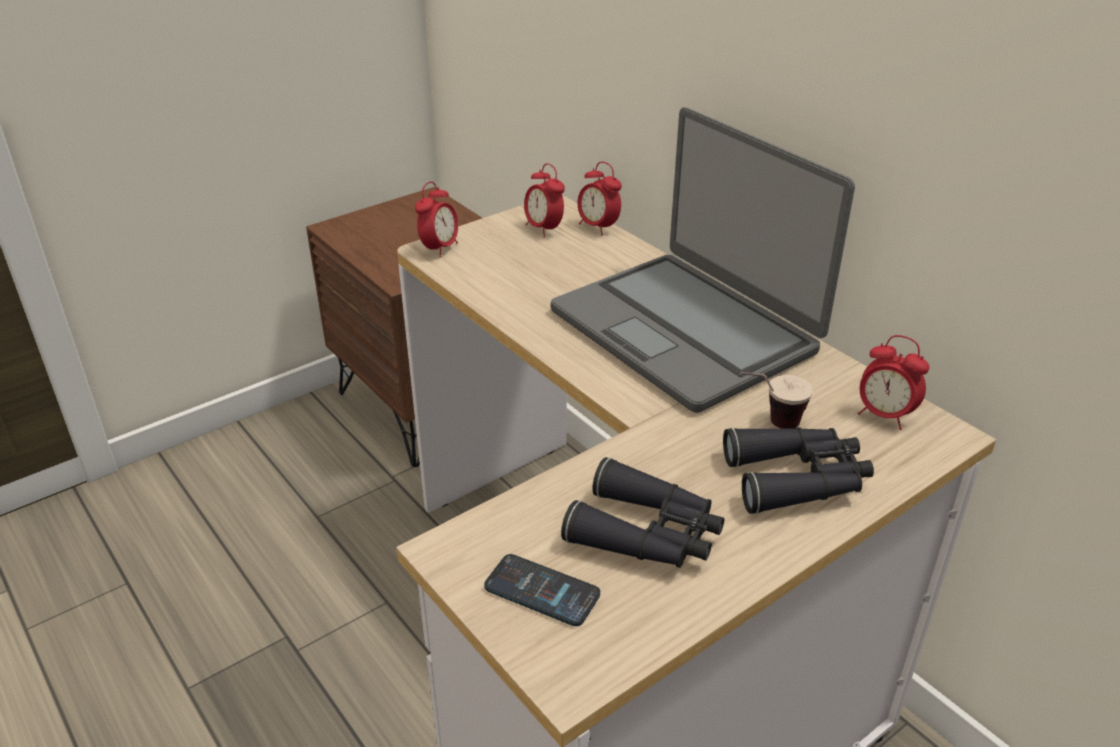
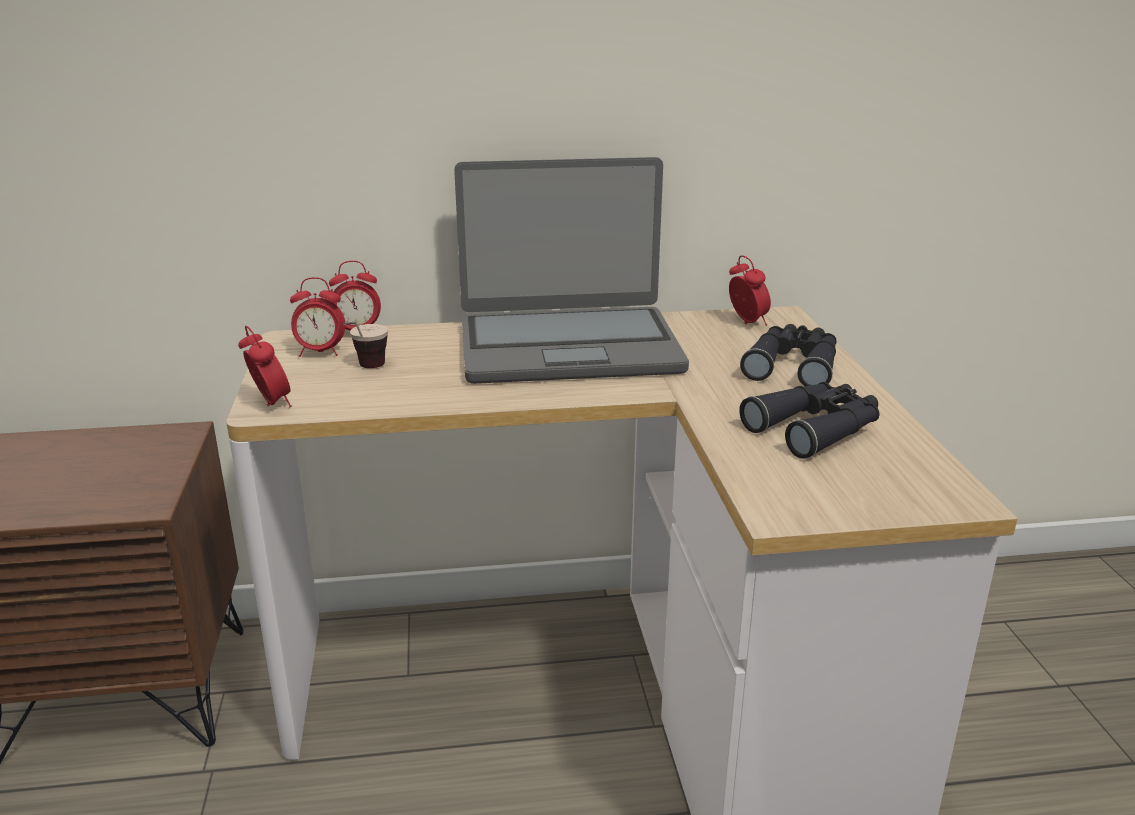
camera: 60 degrees left, 10 degrees down
phone [484,554,600,626] -> none
cup [740,372,813,429] -> cup moved to [344,321,388,368]
alarm clock [858,335,929,430] -> alarm clock turned 90 degrees counterclockwise [729,255,771,326]

